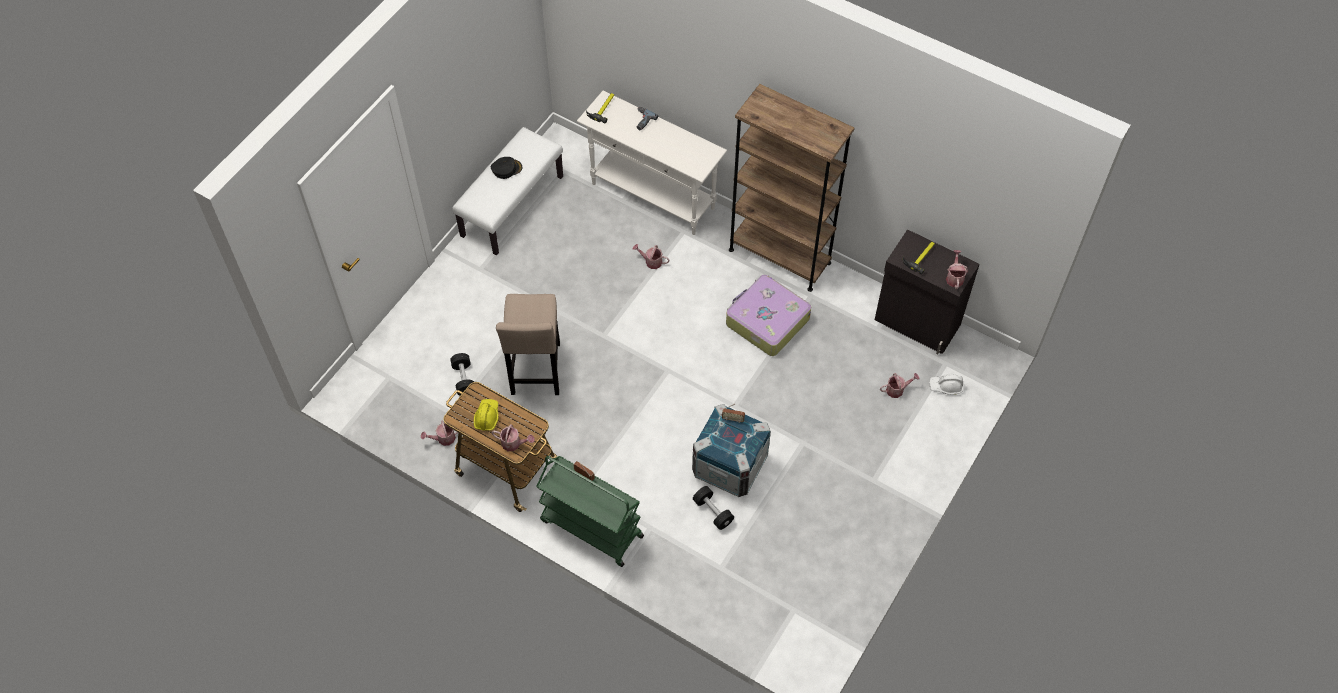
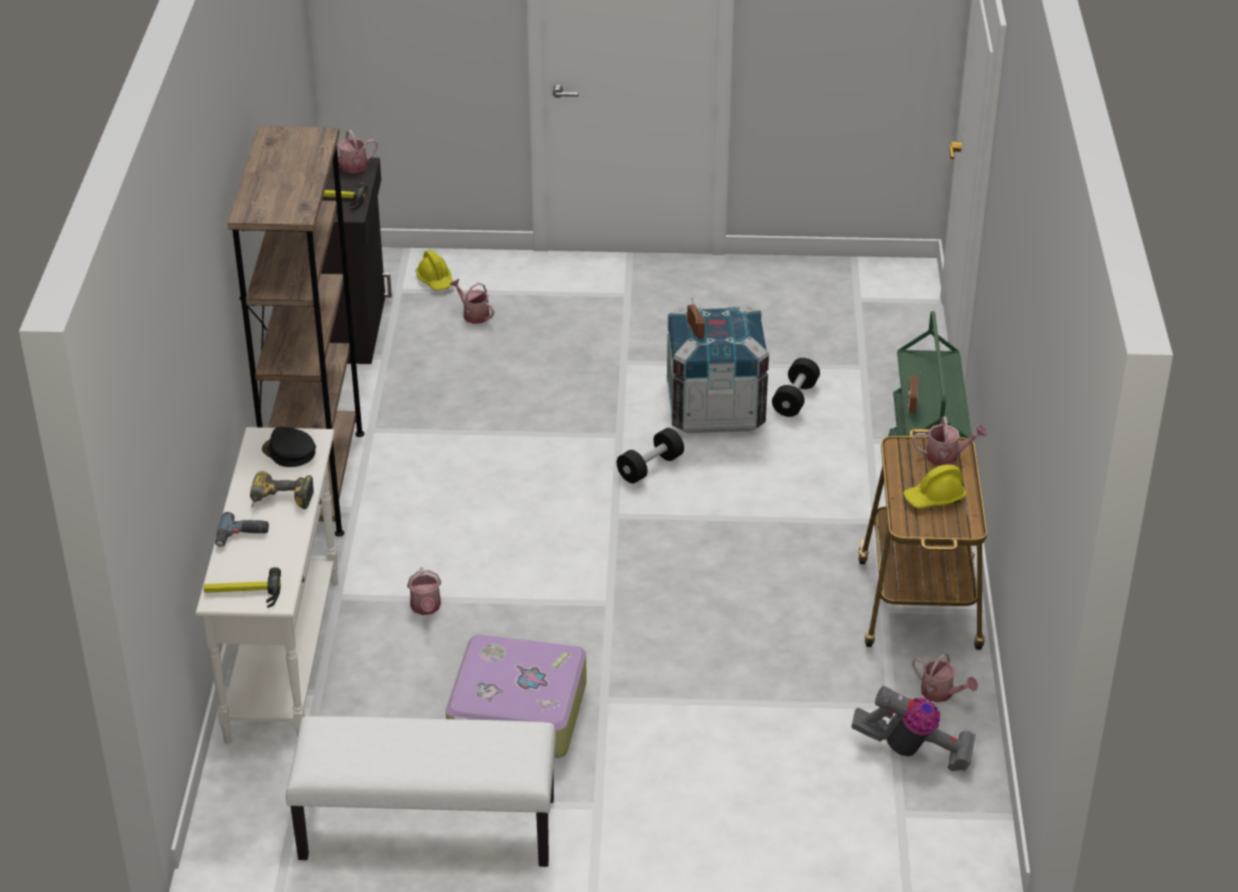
camera: 120 degrees left, 20 degrees down
black dumbbell [450,353,474,396] -> black dumbbell moved to [617,428,684,483]
black cap [491,157,522,179] -> black cap moved to [262,426,316,467]
watering can [492,424,535,451] -> watering can turned 105 degrees clockwise [912,416,987,466]
beige stool [496,294,560,395] -> none
suitcase [726,275,811,356] -> suitcase moved to [446,635,587,758]
white hard hat [929,373,963,395] -> yellow hard hat [416,250,453,291]
none -> power drill [250,471,314,509]
none -> vacuum cleaner [851,686,975,771]

